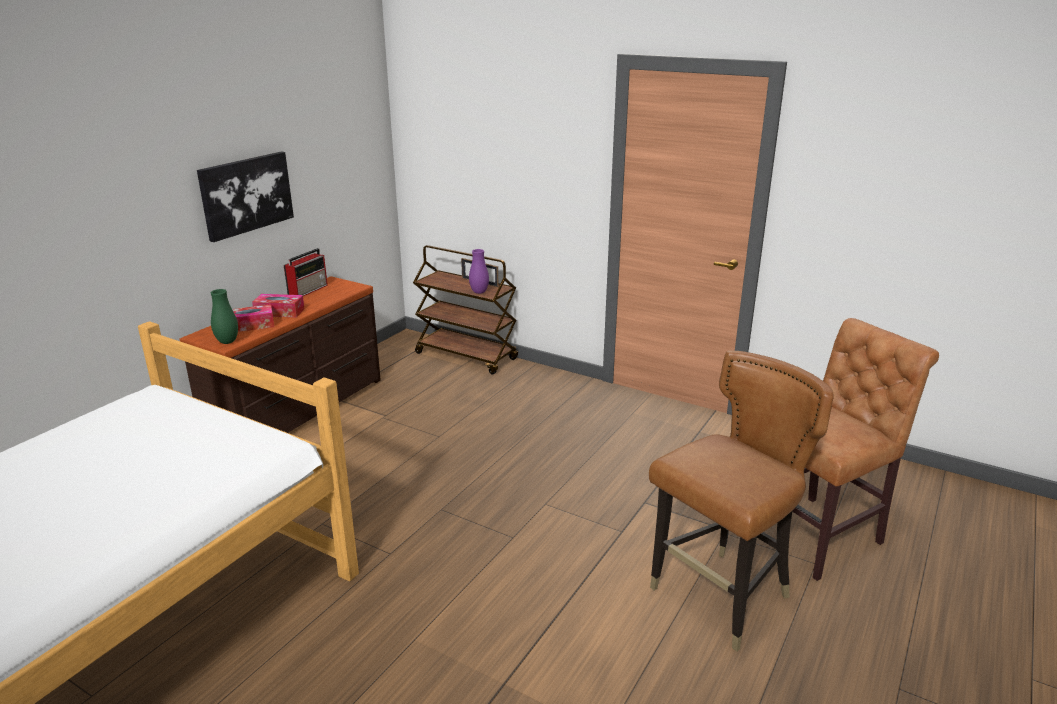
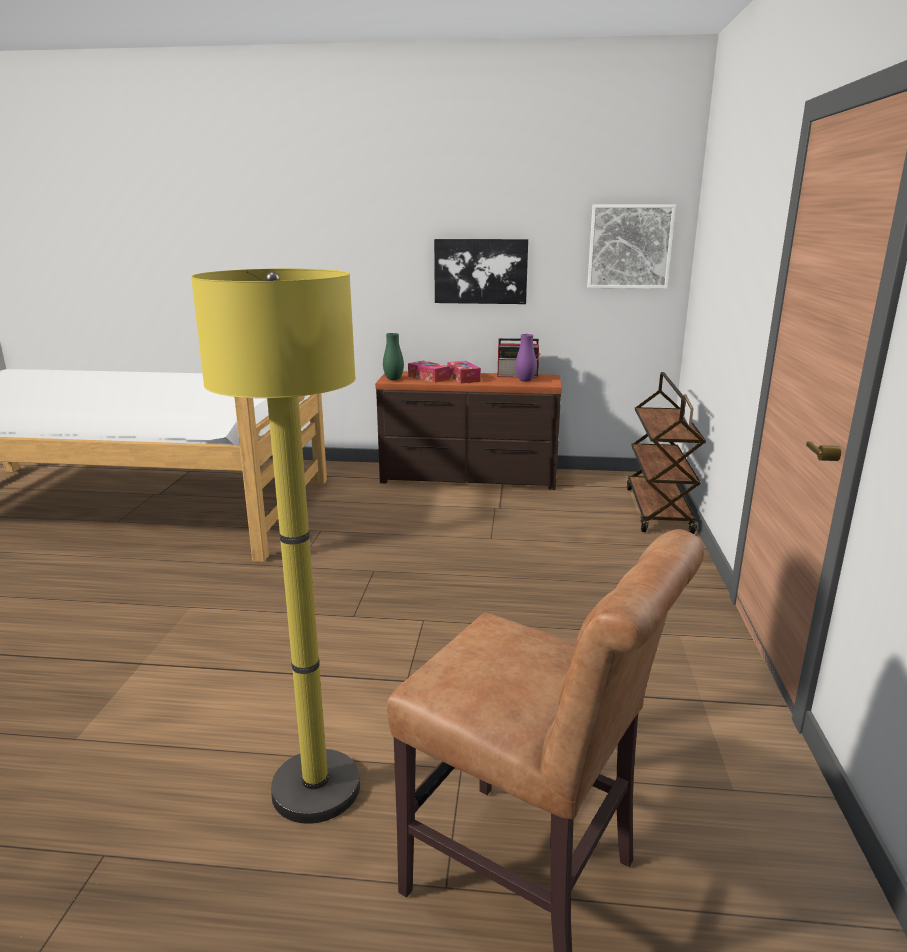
camera: 65 degrees right, 5 degrees down
purple vase [469,249,489,294] -> purple vase moved to [515,334,537,382]
brown chair [649,350,834,652] -> yellow floor lamp [191,268,360,824]
none -> picture [587,204,676,289]

